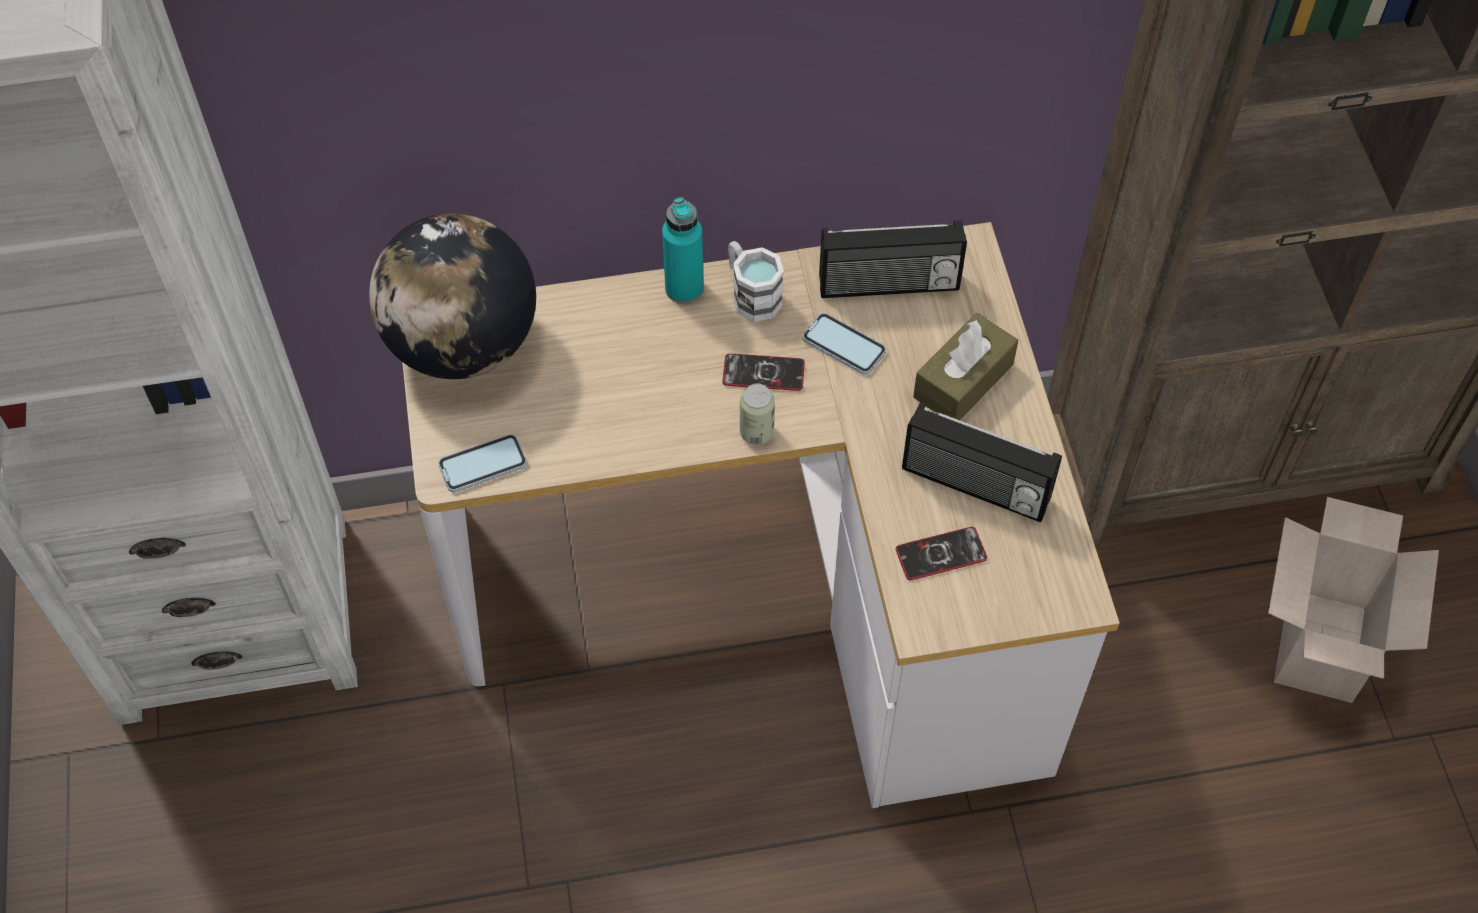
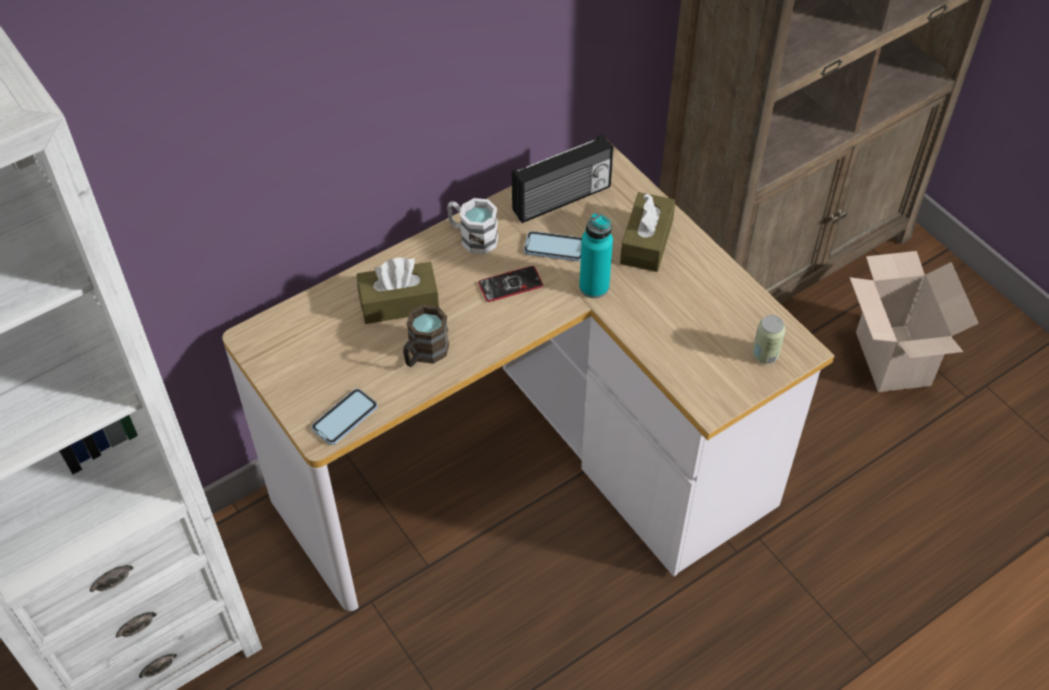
camera: 25 degrees left, 5 degrees down
globe [369,213,536,379] -> none
turquoise bottle [662,197,704,304] -> turquoise bottle moved to [579,213,613,298]
can [740,384,775,445] -> can moved to [753,315,786,364]
phone [896,527,987,580] -> none
radio [902,402,1062,522] -> none
none -> brown tissue box [357,257,439,324]
none -> brown mug [403,304,449,367]

